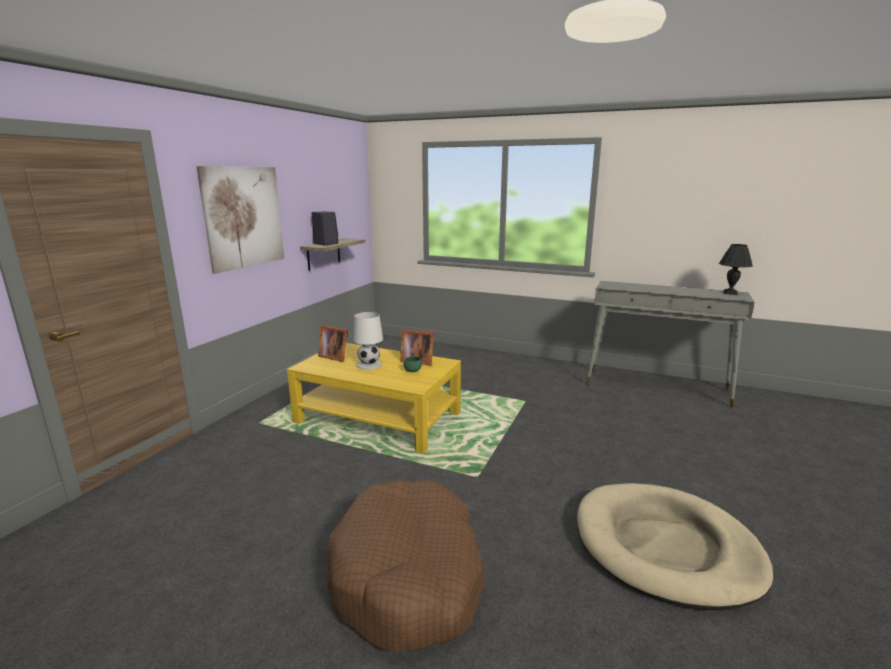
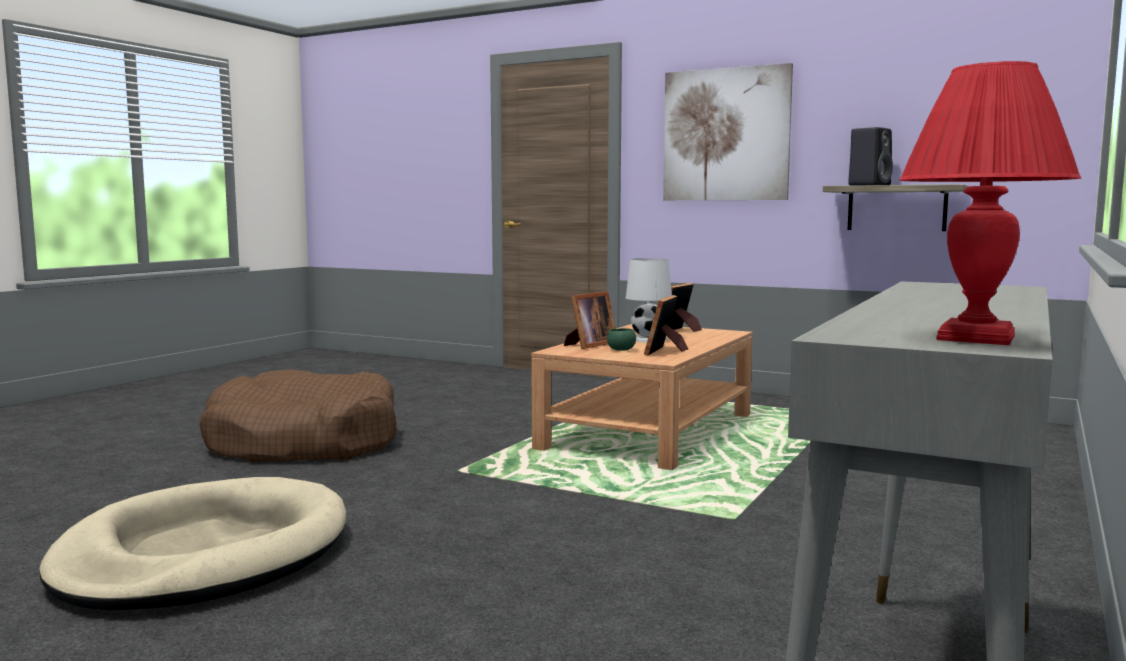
camera: 95 degrees right, 10 degrees down
yellow coffee table [287,343,461,454] -> brown coffee table [531,324,753,470]
black table lamp [719,244,753,295] -> red table lamp [899,61,1081,345]
none -> picture frame [564,291,615,349]

